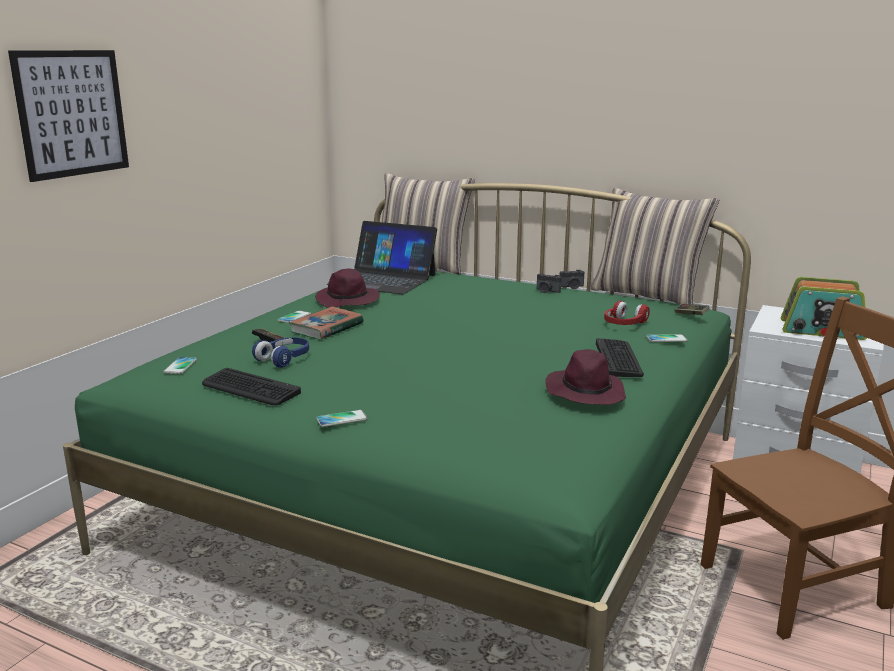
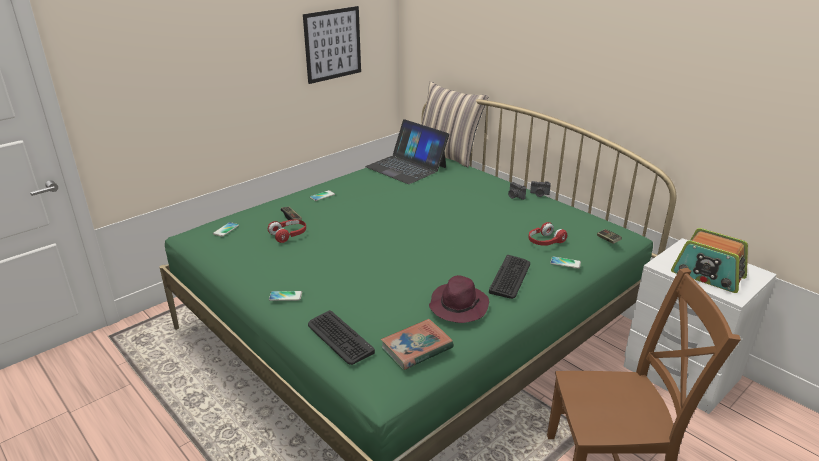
camera: 20 degrees right, 10 degrees up
picture [8,50,129,182] -> picture moved to [303,6,361,84]
keyboard [202,368,301,405] -> keyboard moved to [308,310,375,365]
blue headphones [252,337,309,368] -> red headphones [268,219,306,243]
book [289,307,364,340] -> book moved to [380,319,454,370]
purple hat [315,269,380,308] -> none
pillow [590,188,719,305] -> none

